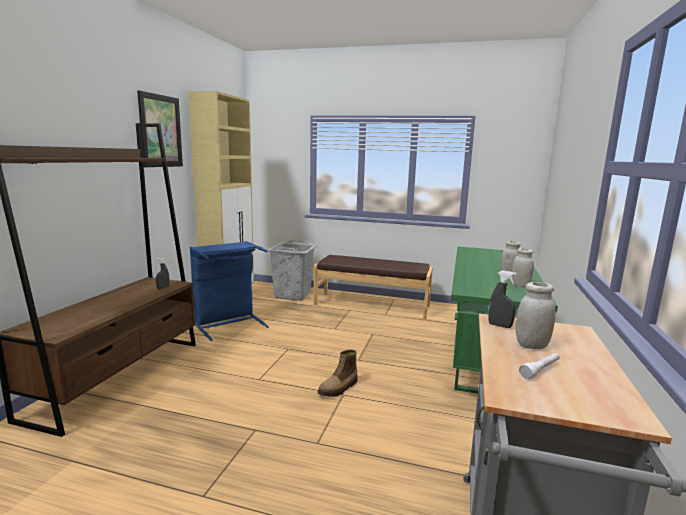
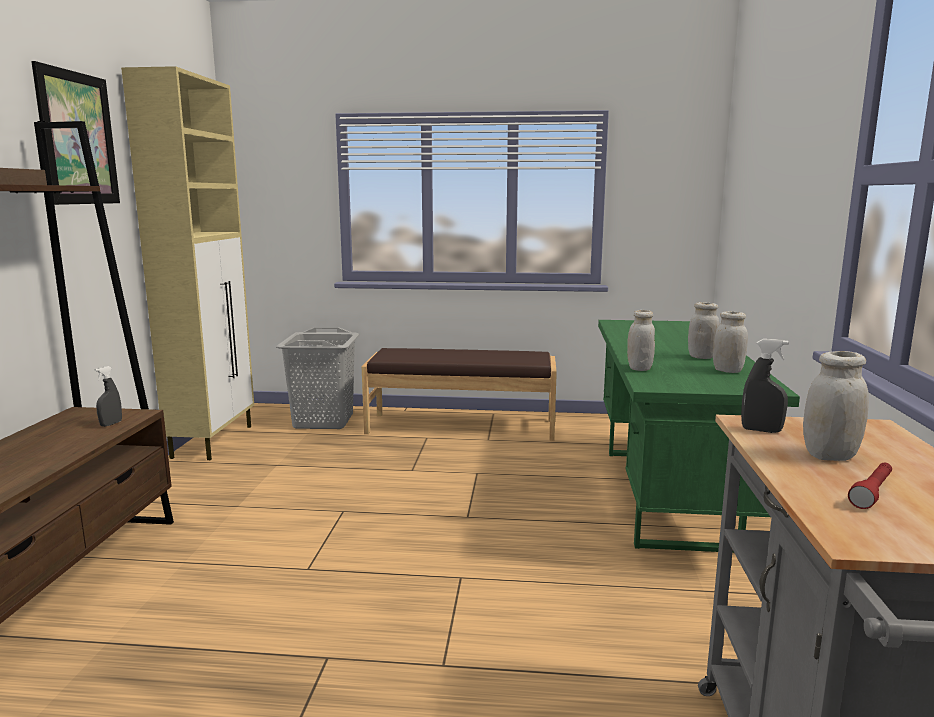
camera: 10 degrees left, 0 degrees up
blue laundry basket [190,241,269,341] -> none
boot [318,349,358,397] -> none
white flashlight [519,353,560,380] -> red flashlight [848,463,892,509]
none -> white jar [627,310,655,371]

